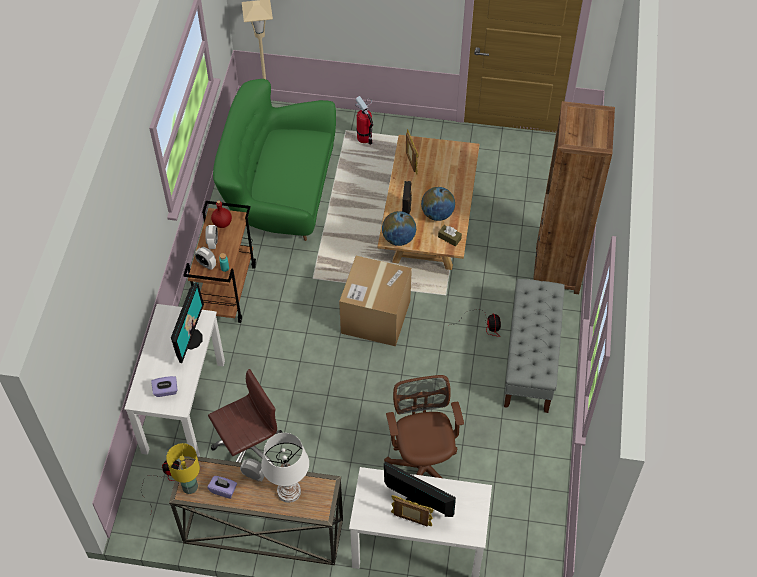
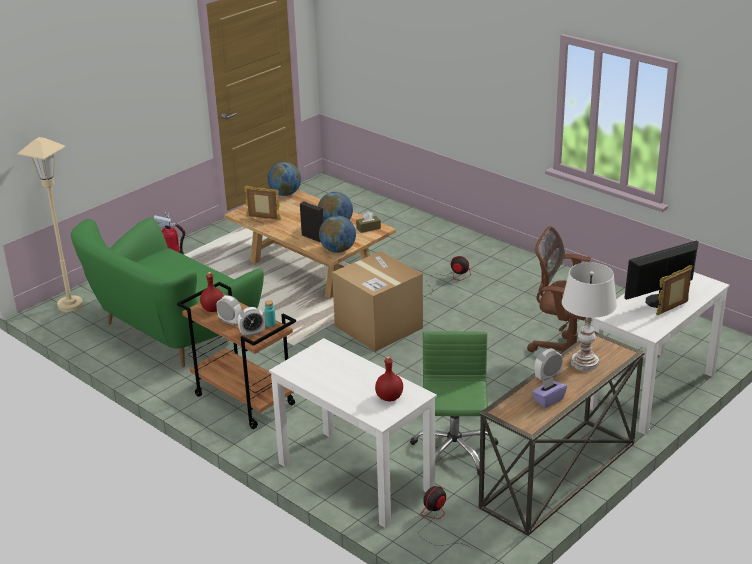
camera: 55 degrees left, 25 degrees down
purple tissue box [151,376,177,397] -> red bottle [375,356,403,401]
yellow table lamp [166,443,200,494] -> none
monitor [171,282,204,363] -> none
brown office chair [208,369,283,466] -> green office chair [410,331,498,475]
grey bench [504,279,565,413] -> none
brown bookcase [533,101,615,294] -> none
none -> globe [267,162,301,196]

